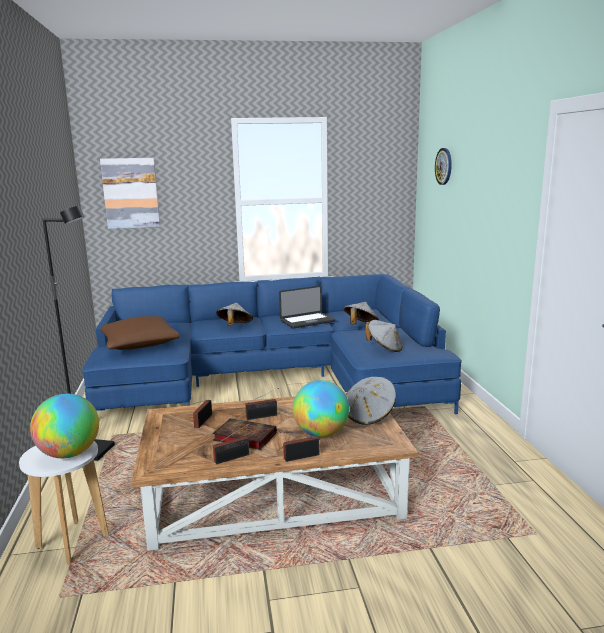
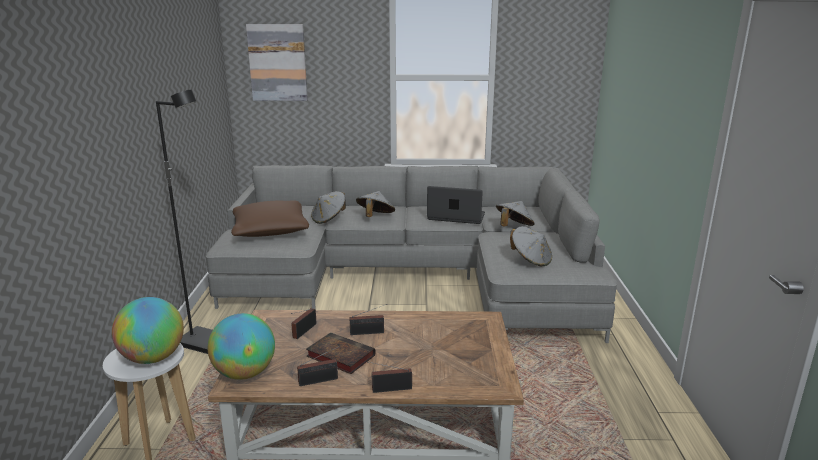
camera: 10 degrees right, 5 degrees up
blue sofa [82,274,462,414] -> grey sofa [206,165,617,343]
laptop [279,286,335,328] -> laptop turned 150 degrees counterclockwise [427,186,485,224]
globe [293,380,349,438] -> globe moved to [208,313,275,380]
grey hat [346,377,396,425] -> grey hat moved to [311,191,346,224]
wall clock [435,148,452,185] -> none

